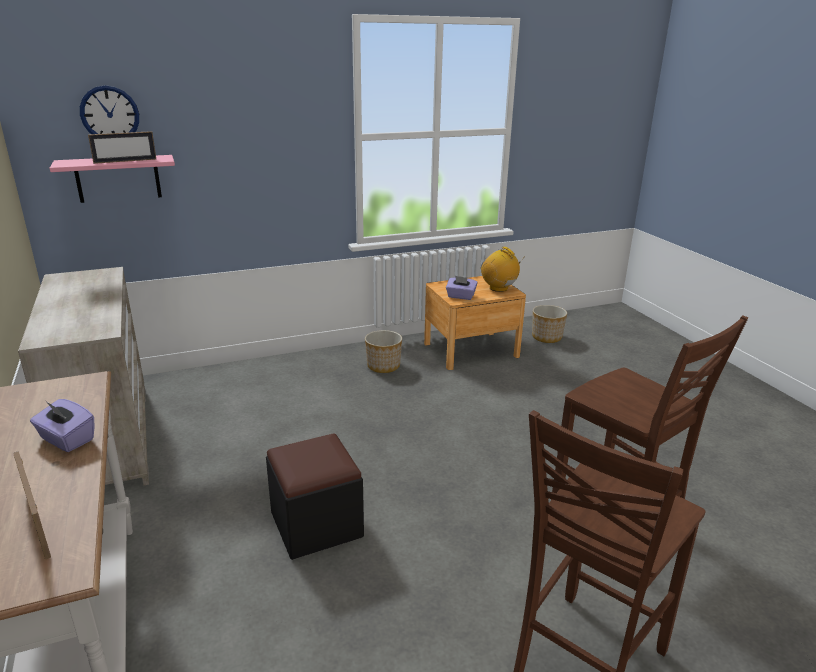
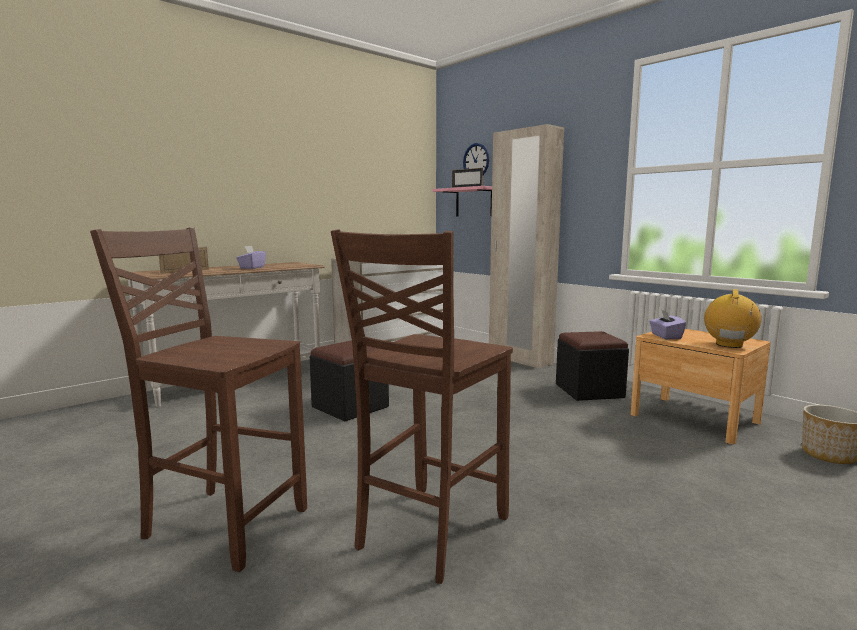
camera: 70 degrees right, 15 degrees down
planter [365,330,402,373] -> black ottoman [556,331,629,401]
none -> beige wardrobe [489,124,564,368]

